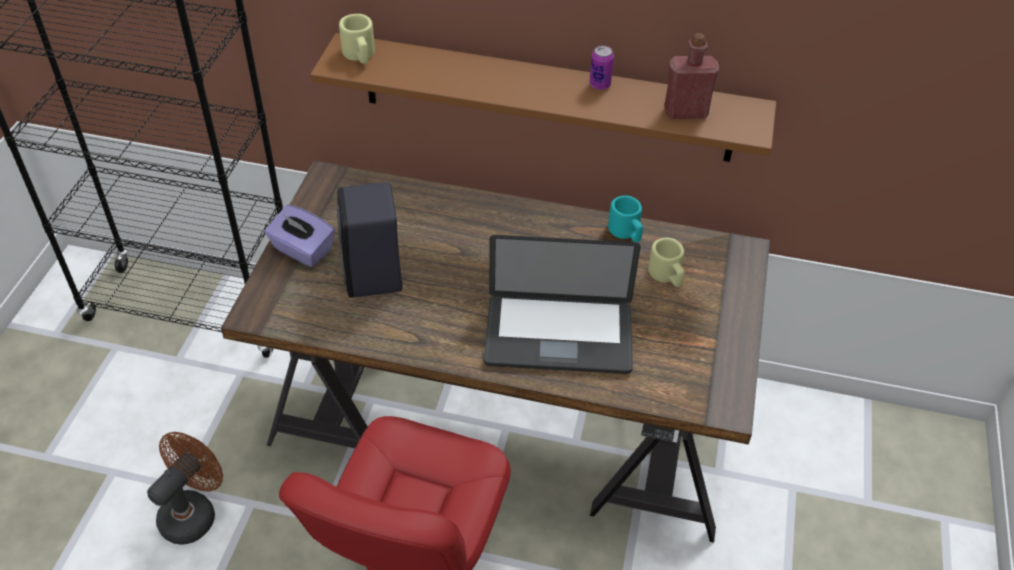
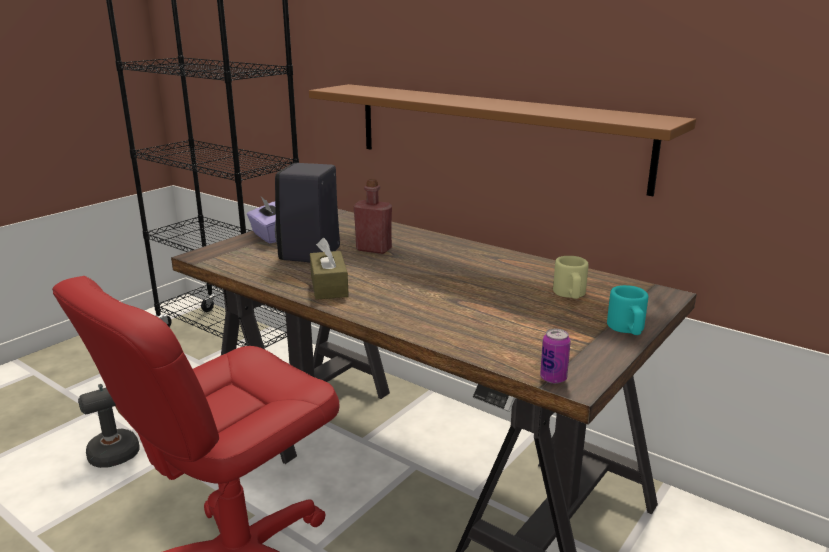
camera: 25 degrees right, 25 degrees down
beige mug [339,14,375,64] -> none
laptop [484,235,641,374] -> none
can [589,45,614,90] -> can moved to [540,329,571,384]
turquoise mug [608,195,643,242] -> turquoise mug moved to [607,285,648,335]
red bottle [664,33,720,119] -> red bottle moved to [354,179,392,254]
none -> brown tissue box [310,238,349,300]

